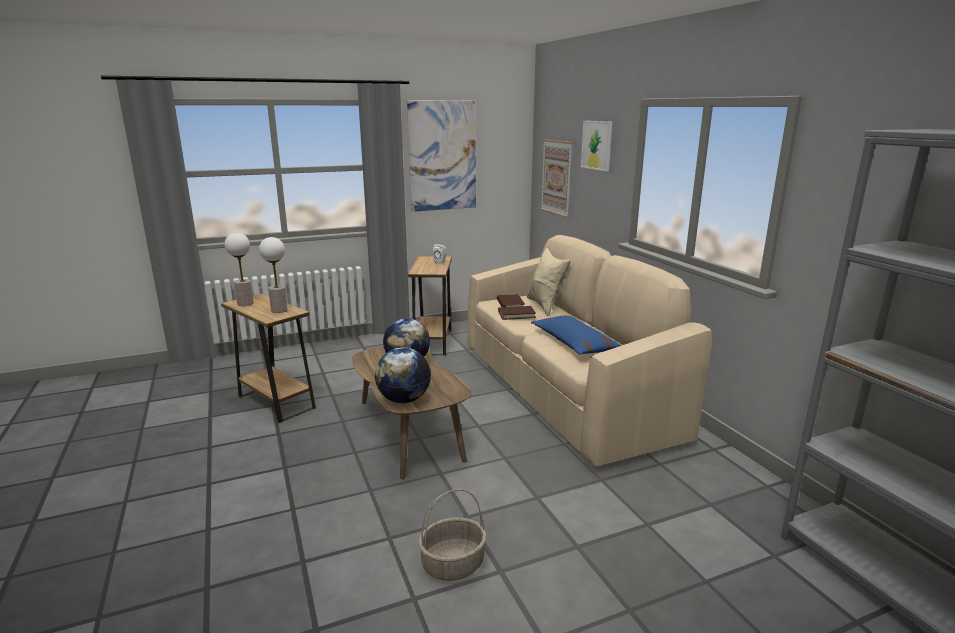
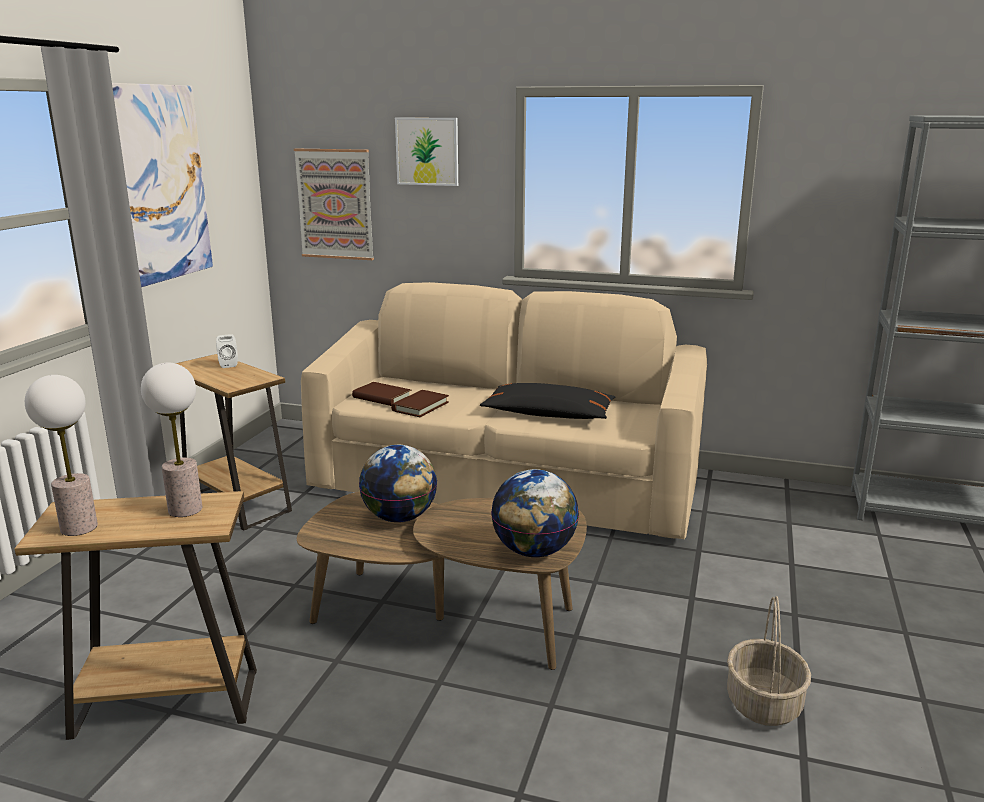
camera: 50 degrees left, 0 degrees up
beige pillow [527,248,570,316] -> none
blue pillow [531,316,621,355] -> black pillow [480,383,616,419]

